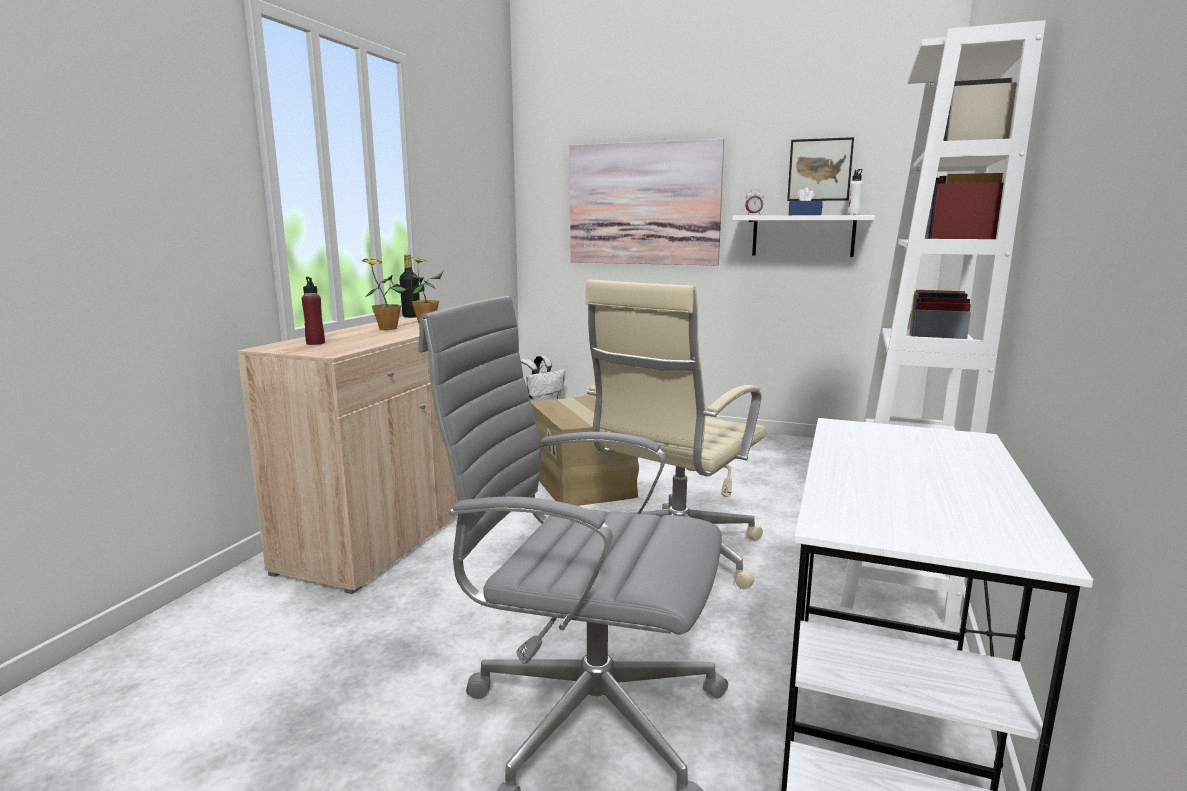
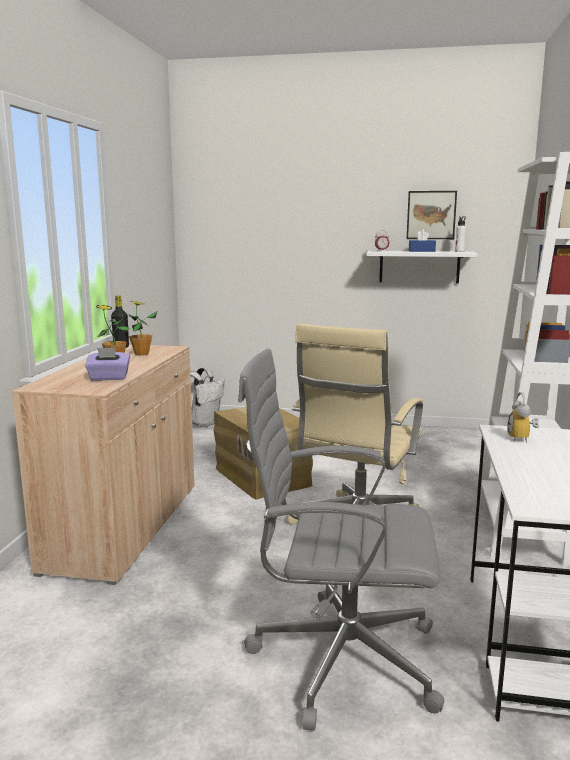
camera: 10 degrees left, 0 degrees up
red bottle [302,277,325,345] -> none
picture [570,139,724,265] -> none
none -> purple tissue box [85,348,130,381]
none -> alarm clock [507,392,539,443]

